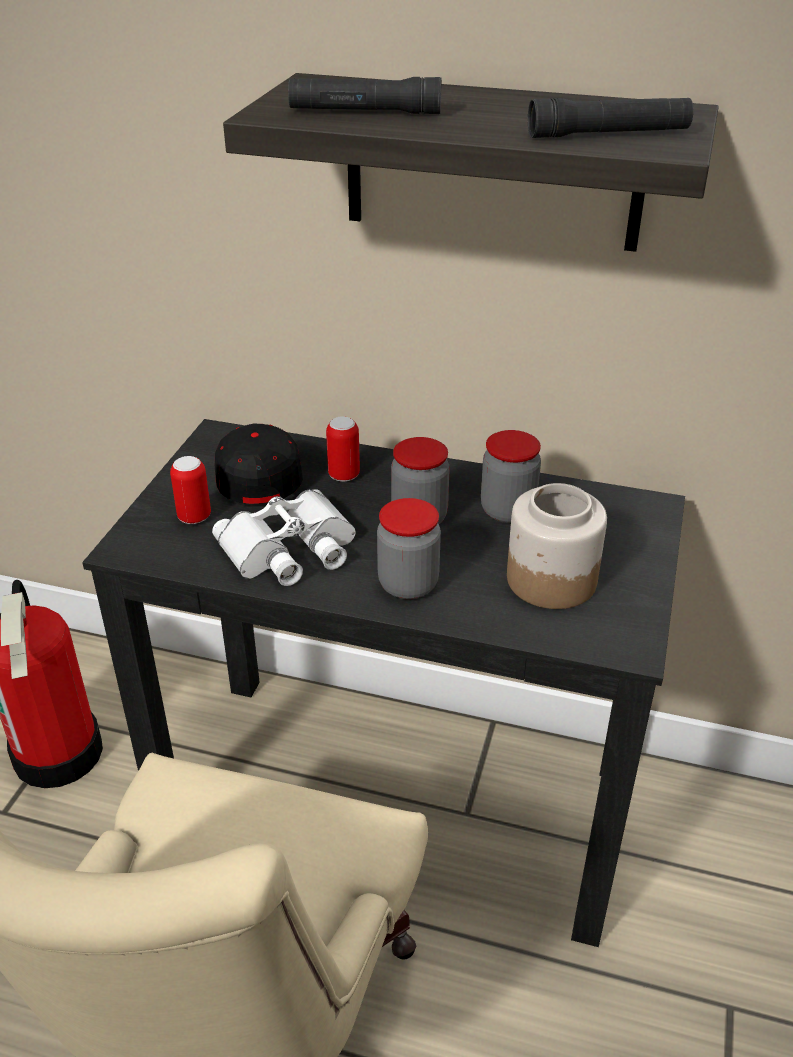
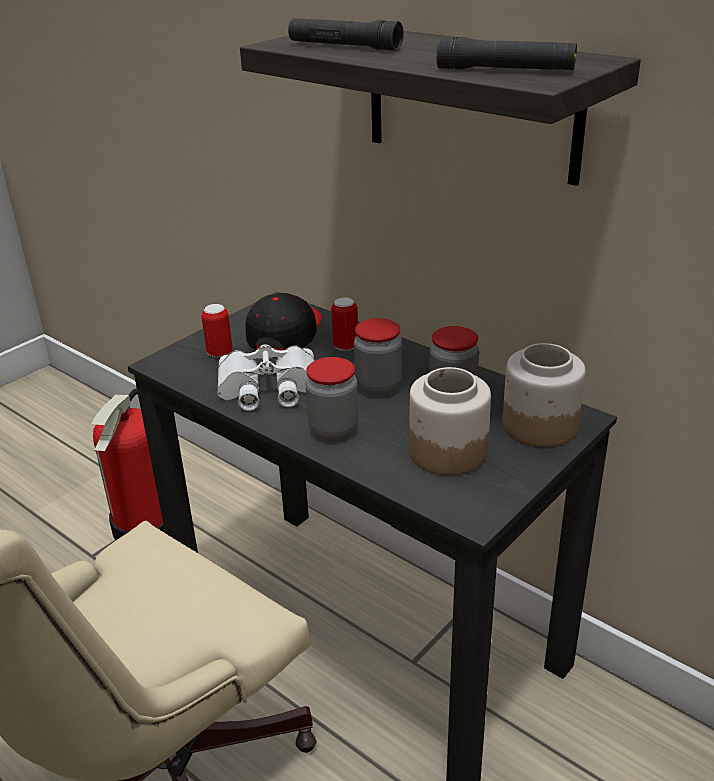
camera: 25 degrees right, 5 degrees down
none -> jar [502,343,586,447]

